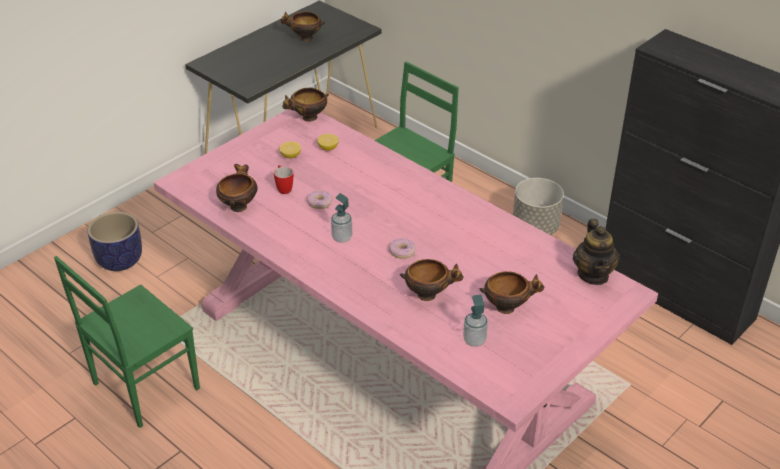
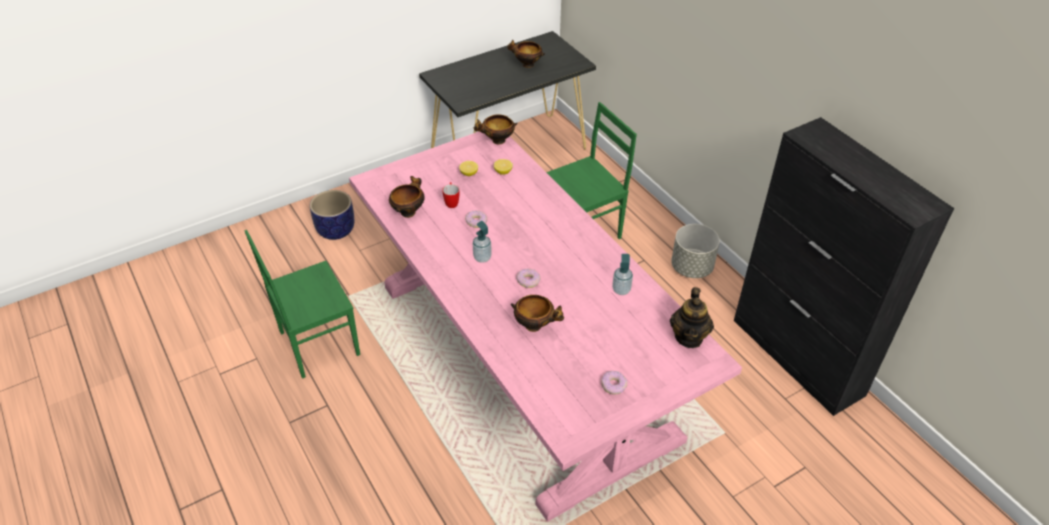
camera: 15 degrees right, 5 degrees up
soap dispenser [463,295,488,347] -> soap dispenser moved to [612,254,633,295]
bowl [480,271,544,314] -> none
none -> donut [601,371,627,394]

